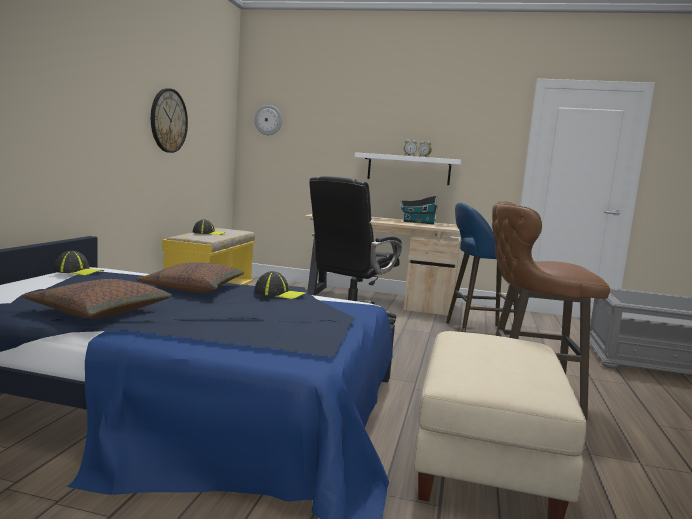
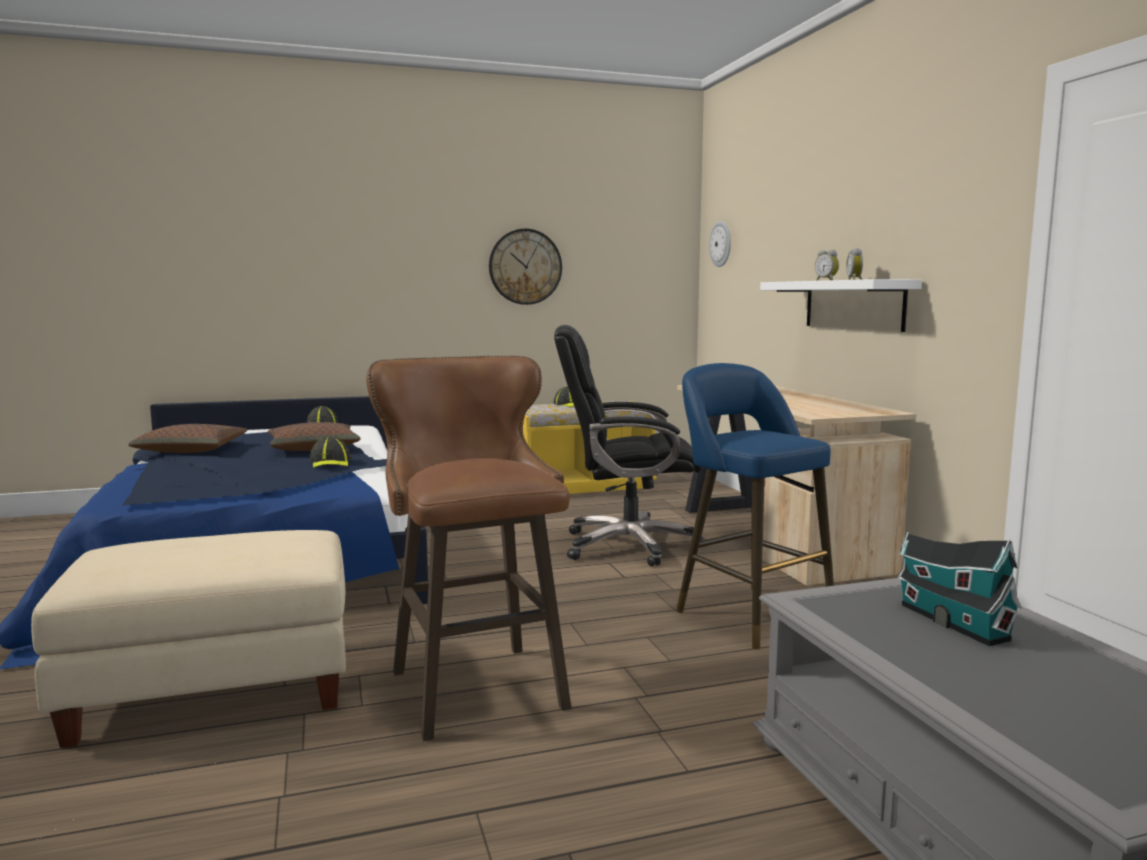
camera: 60 degrees right, 0 degrees up
toy house [400,196,438,224] -> toy house moved to [897,532,1022,646]

